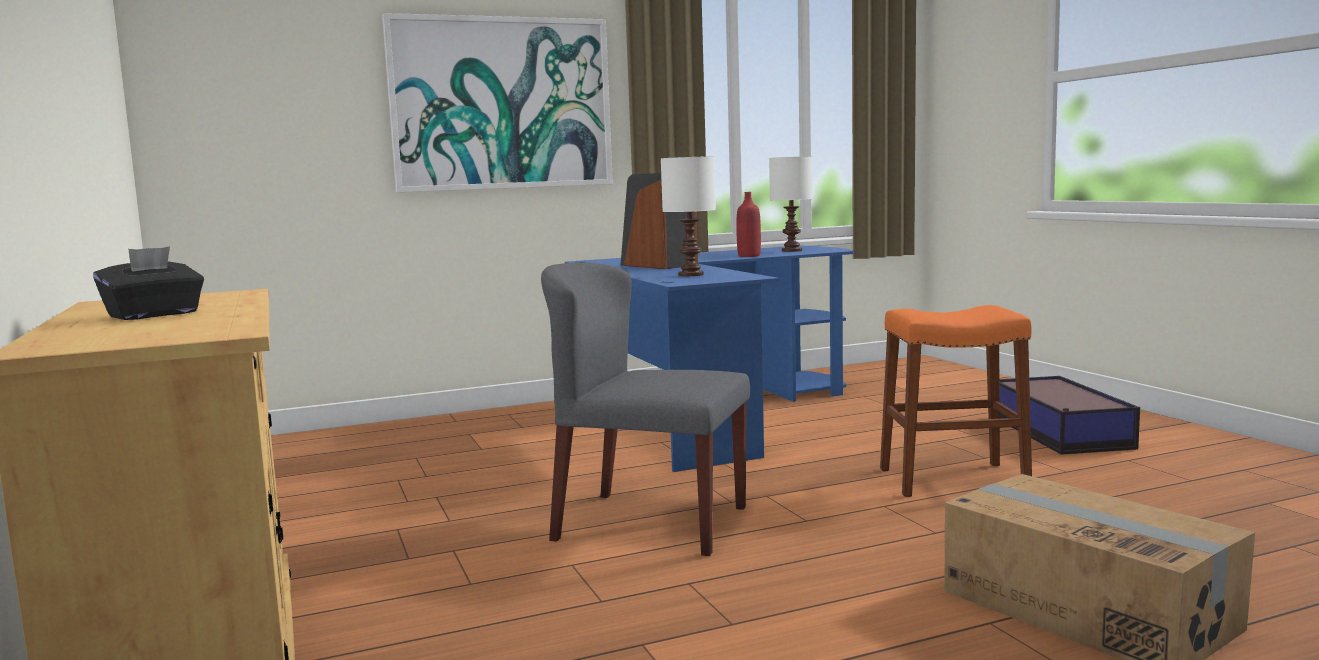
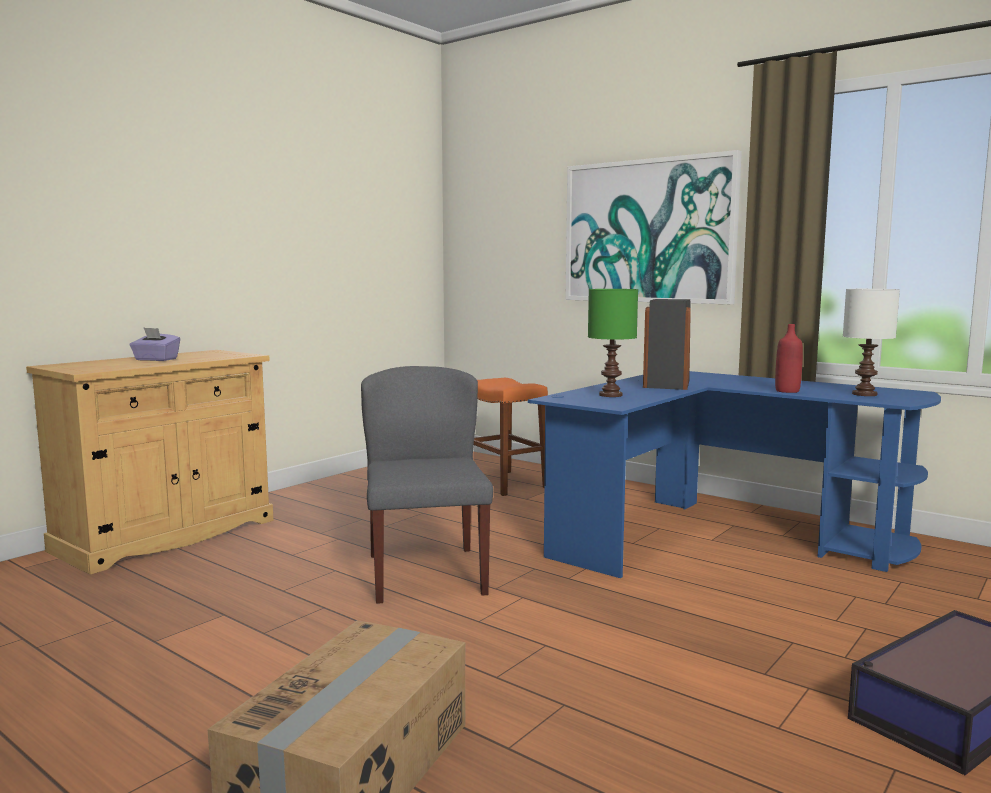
camera: 60 degrees right, 0 degrees up
black tissue box [93,246,204,320] -> purple tissue box [130,327,180,361]
white table lamp [661,156,716,276] -> green table lamp [588,289,638,397]
orange stool [880,305,1032,497] -> orange stool moved to [474,378,548,496]

